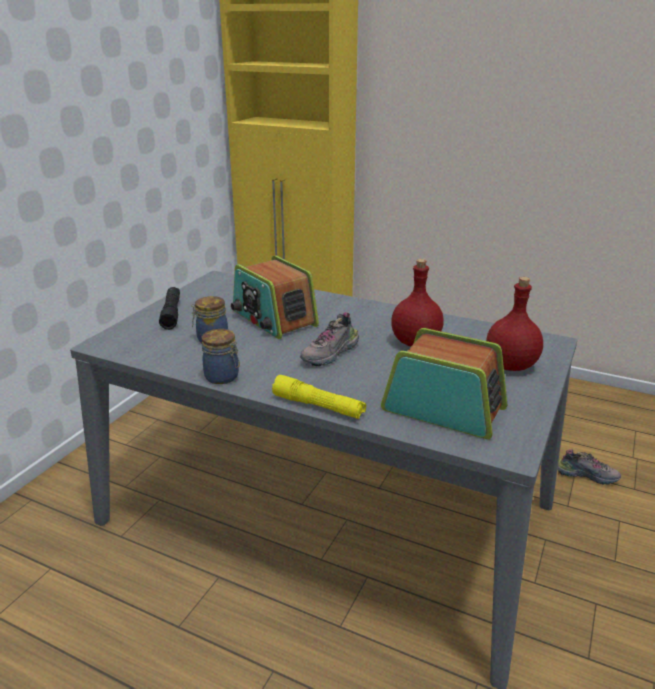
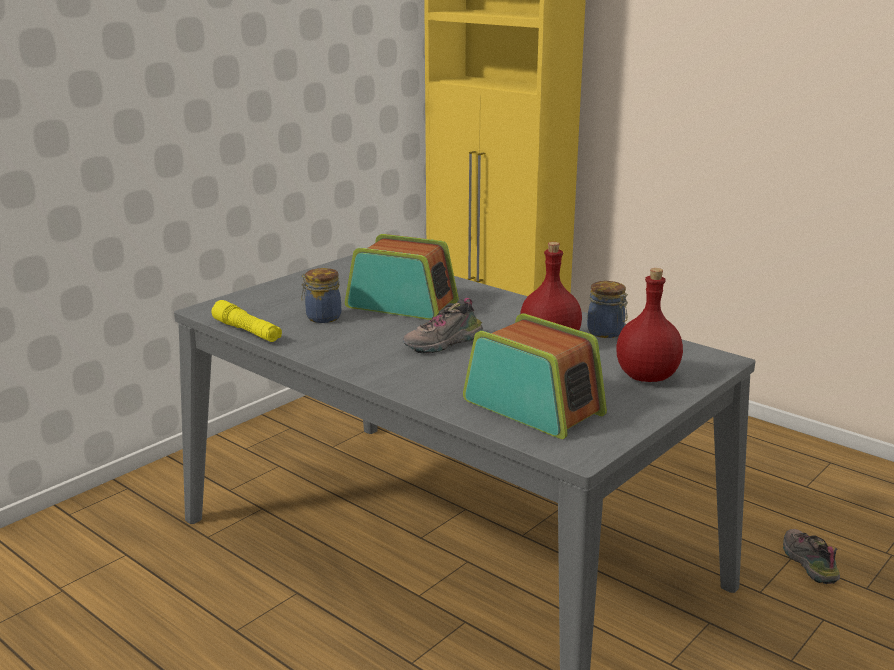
camera: 15 degrees right, 5 degrees down
black flashlight [159,287,180,330] -> none
jar [201,329,240,384] -> jar moved to [587,281,628,338]
radio [231,255,319,339] -> radio turned 135 degrees clockwise [345,234,459,320]
yellow flashlight [272,375,366,419] -> yellow flashlight moved to [212,300,282,342]
shoe [557,449,621,485] -> shoe turned 135 degrees counterclockwise [783,529,840,584]

